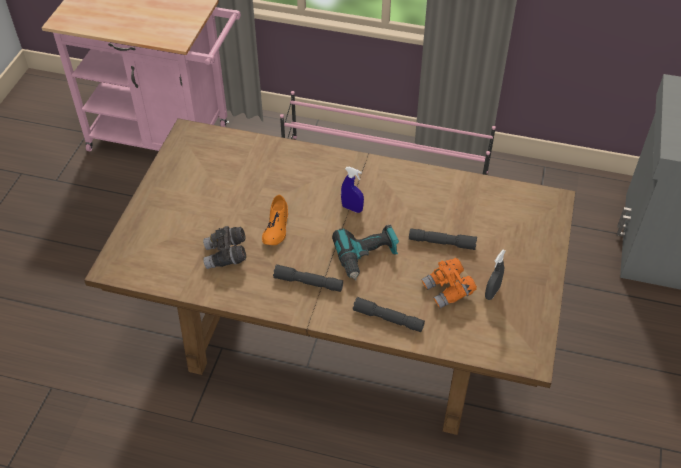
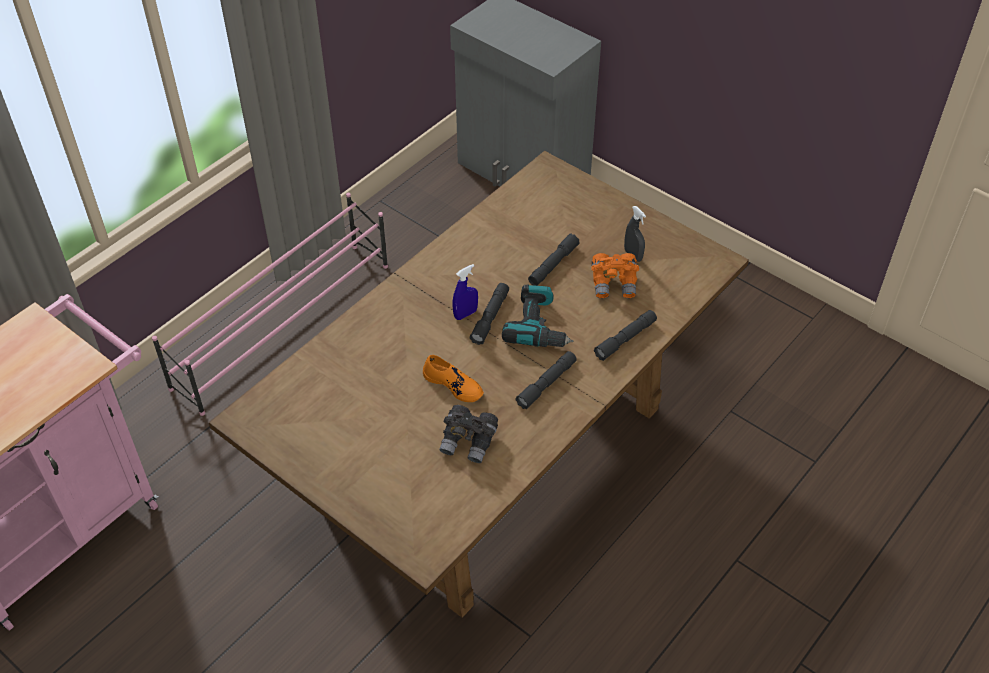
camera: 65 degrees left, 0 degrees up
none -> grey flashlight [469,283,509,345]

